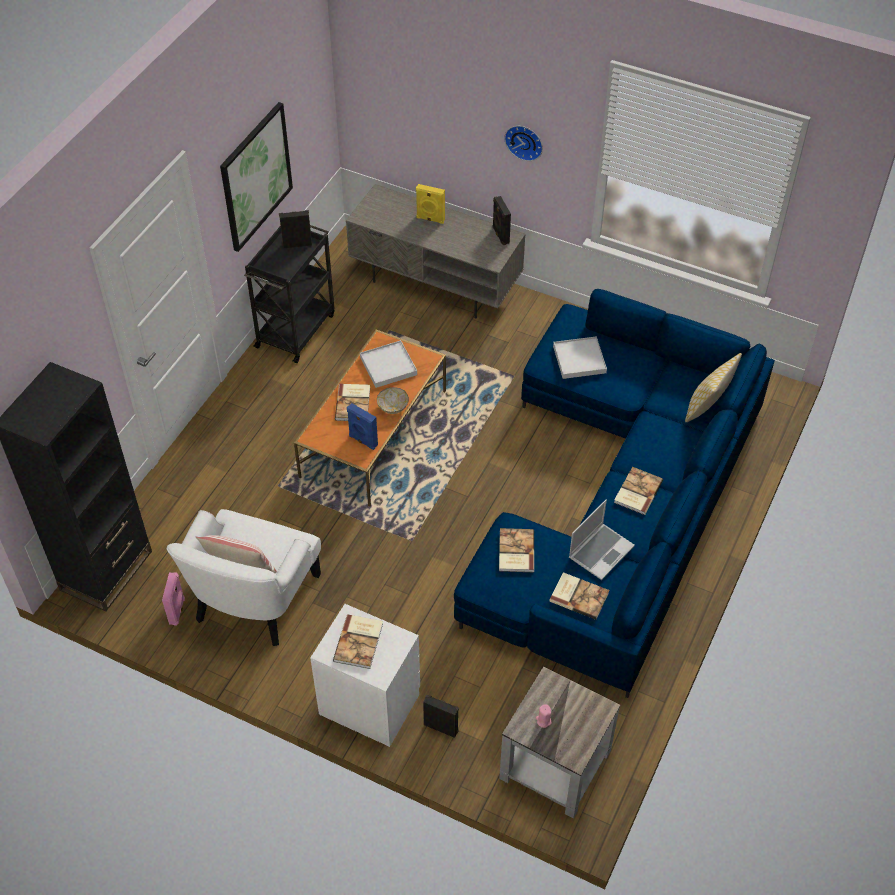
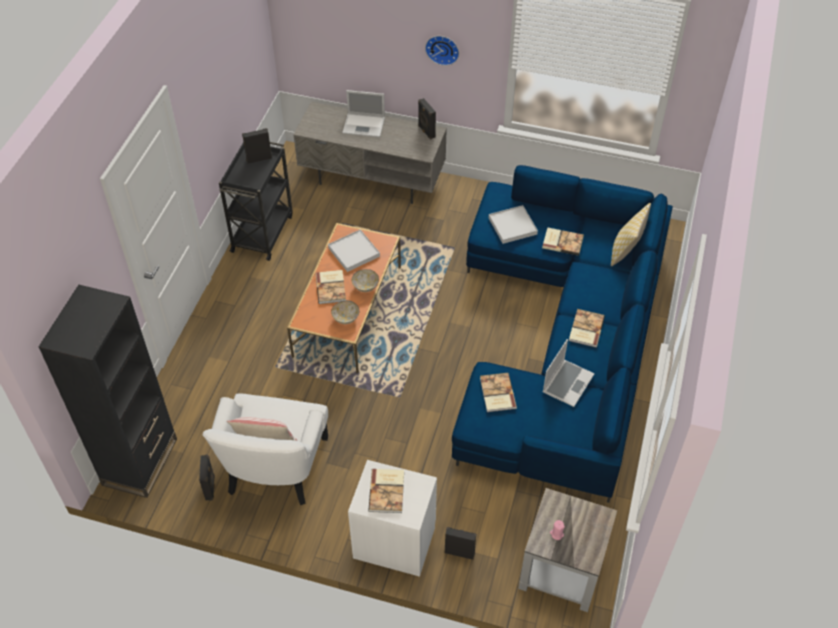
camera: 10 degrees left, 0 degrees up
pink speaker [162,572,185,626] -> black speaker [199,455,215,501]
picture [220,102,293,252] -> none
blue speaker [347,403,378,450] -> bowl [331,300,359,324]
yellow speaker [416,184,445,224] -> laptop [342,90,385,137]
book [549,572,609,620] -> book moved to [542,227,584,256]

